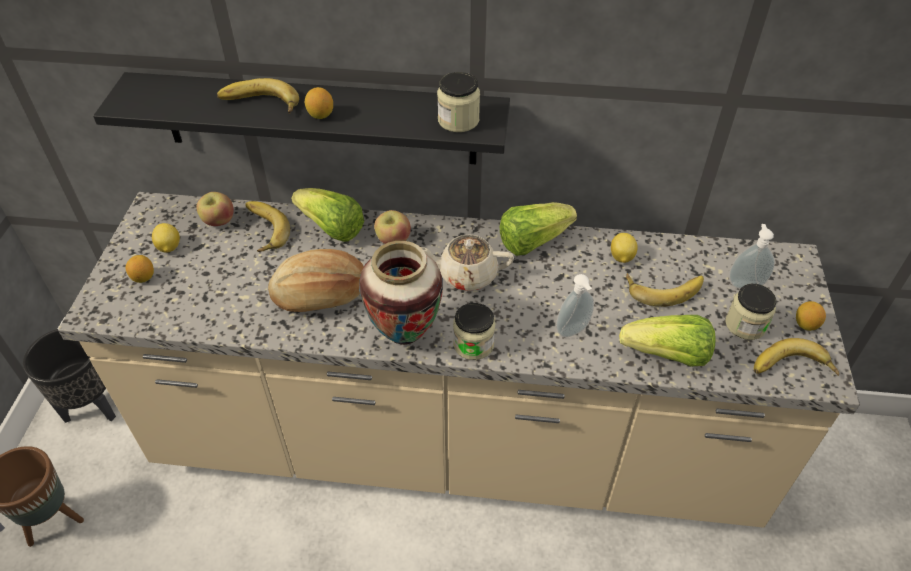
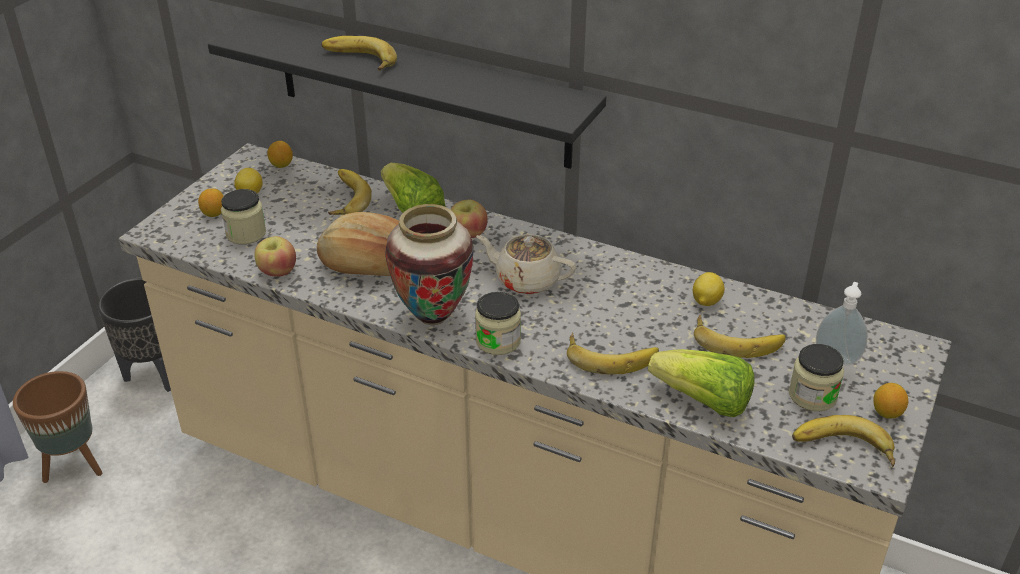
camera: 20 degrees right, 10 degrees down
apple [196,192,234,226] -> apple moved to [254,236,296,277]
lemon [305,87,333,119] -> lemon moved to [267,141,293,168]
jar [437,72,480,132] -> jar moved to [221,189,266,244]
lettuce [500,202,577,256] -> none
soap dispenser [556,274,594,337] -> banana [567,333,659,374]

